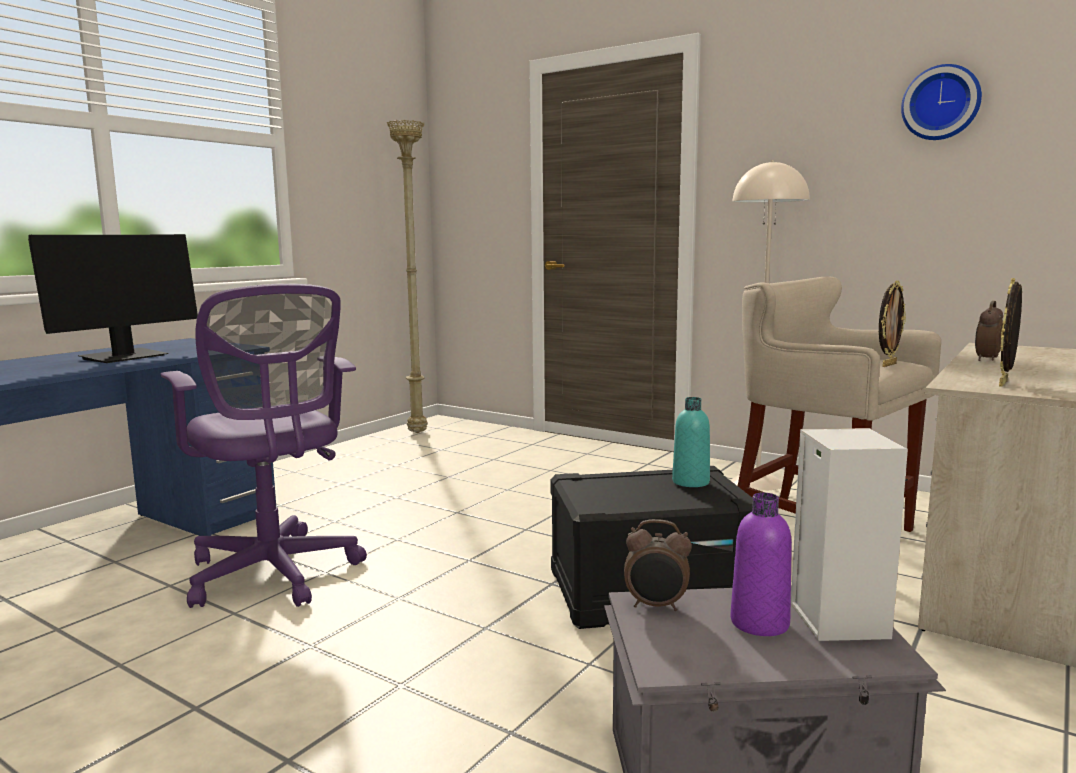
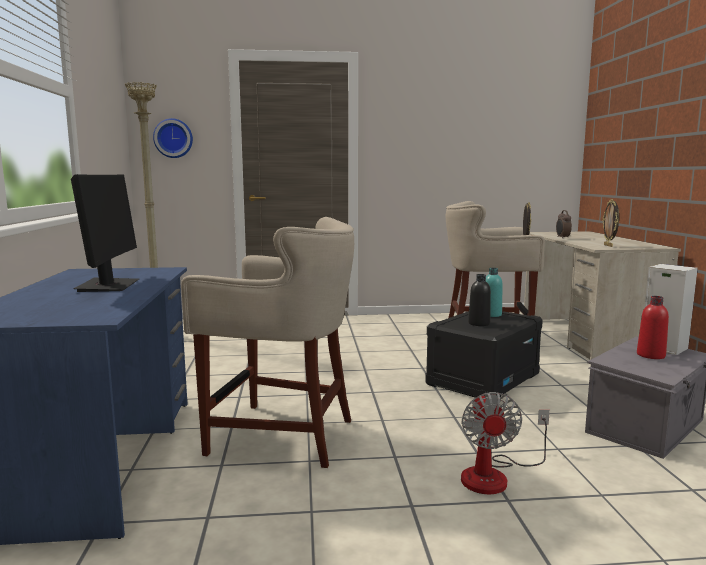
camera: 40 degrees left, 0 degrees up
purple office chair [161,284,367,608] -> beige stool [181,217,354,468]
alarm clock [624,519,692,611] -> none
purple bottle [731,492,792,636] -> red bottle [637,296,669,359]
beige floor lamp [732,160,810,491] -> none
wall clock [901,64,982,140] -> wall clock moved to [153,118,193,158]
none -> fan [461,392,550,494]
none -> black bottle [468,274,491,326]

